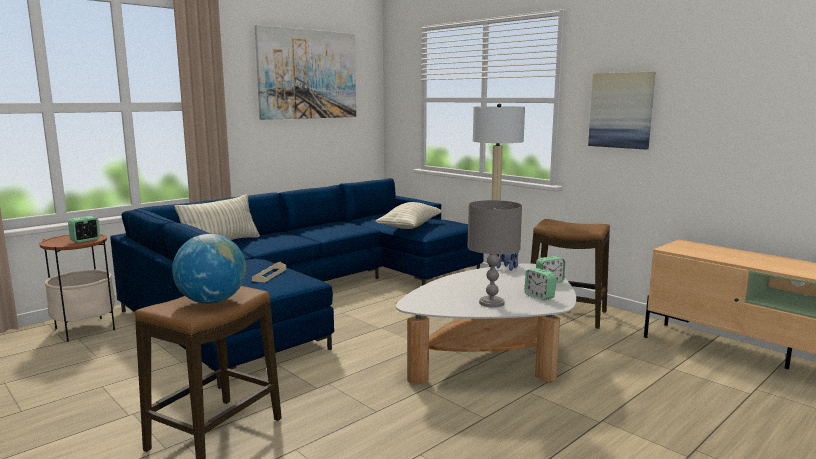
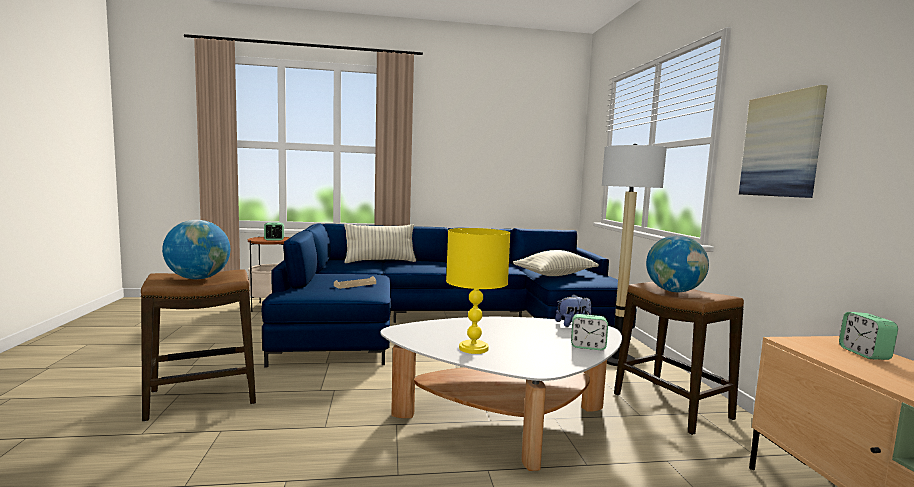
camera: 35 degrees right, 5 degrees down
picture [255,25,356,120] -> none
grey table lamp [467,200,522,308] -> yellow table lamp [446,228,510,354]
alarm clock [525,268,556,300] -> alarm clock moved to [839,312,898,360]
none -> globe [646,235,709,292]

